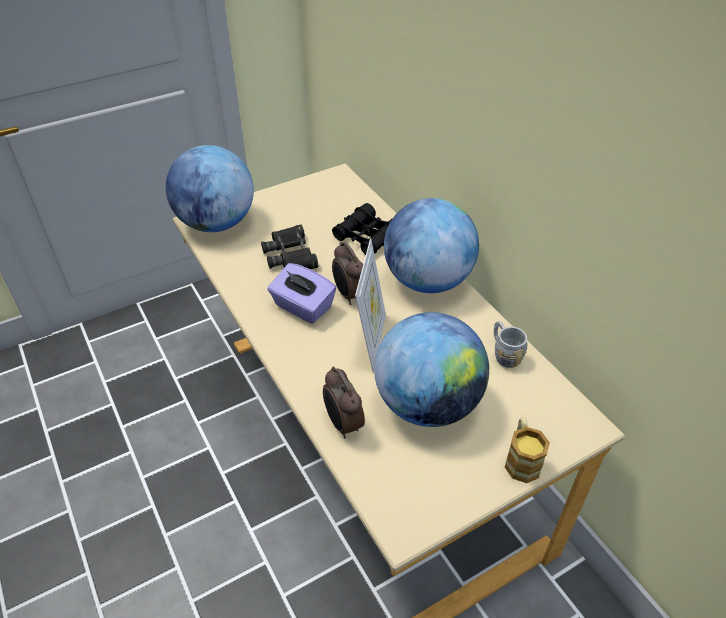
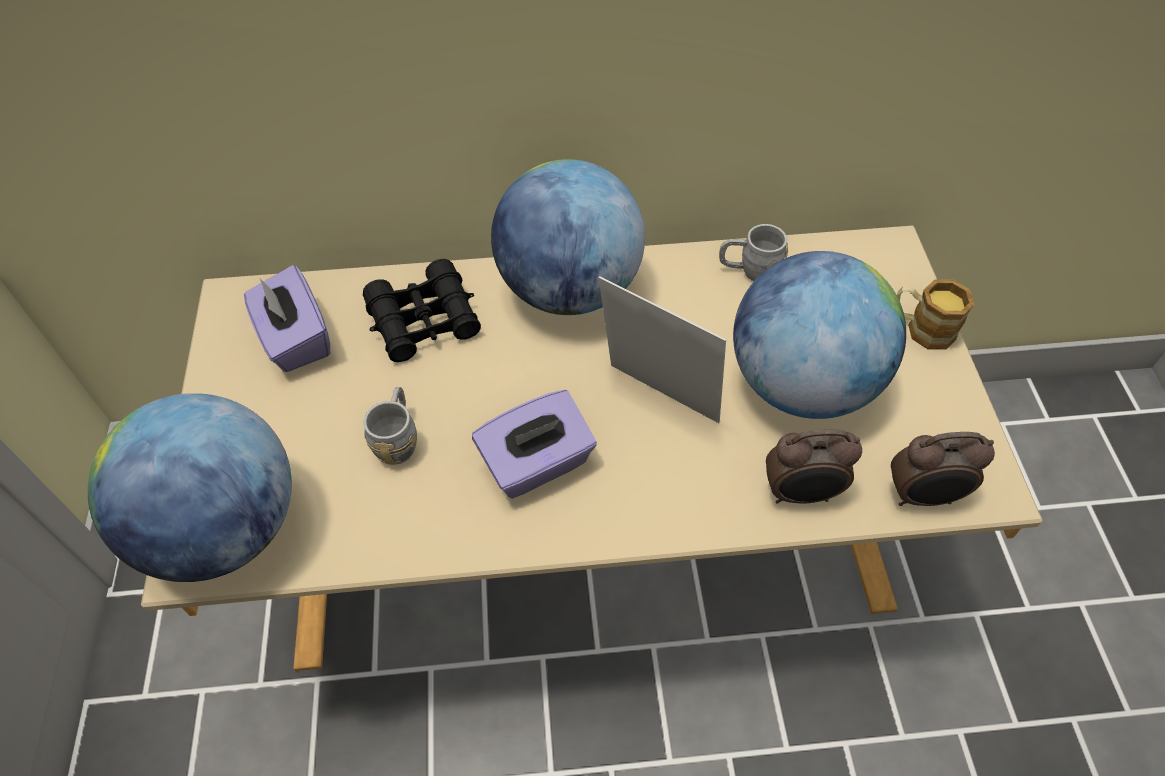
camera: 65 degrees left, 10 degrees up
black binoculars [261,225,318,269] -> grey mug [364,387,417,465]
alarm clock [332,242,363,305] -> alarm clock moved to [891,432,995,506]
none -> purple tissue box [244,265,330,372]

